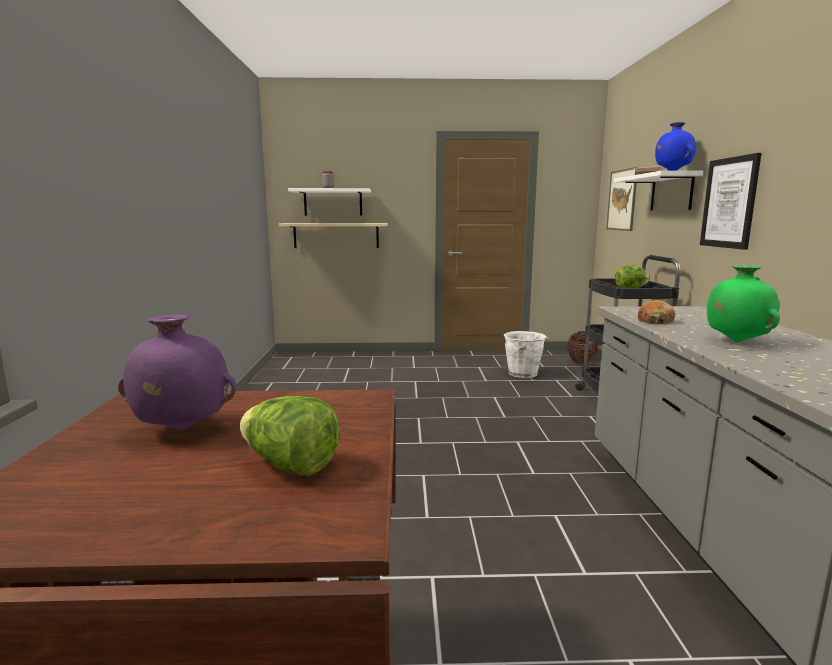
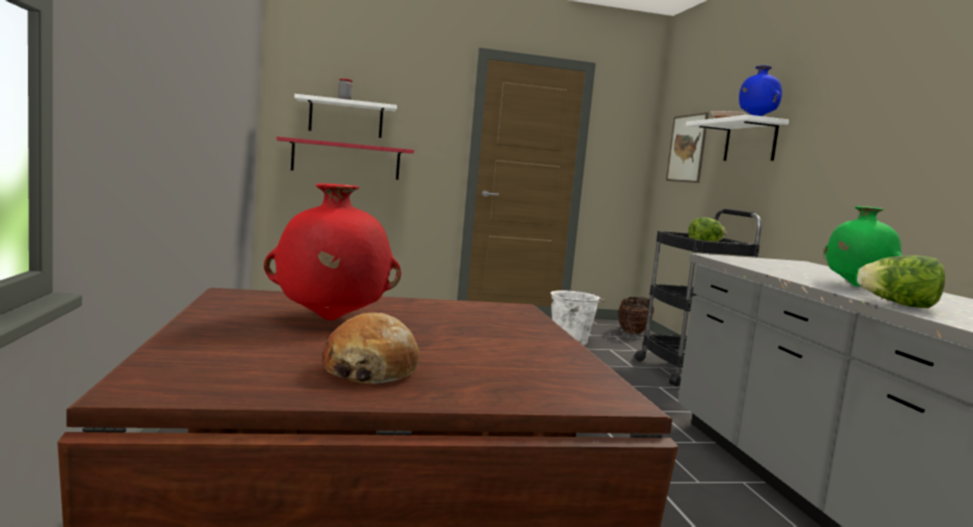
camera: 10 degrees left, 5 degrees down
purple vase [118,315,236,430] -> red vase [264,183,401,321]
lettuce [240,396,340,476] -> lettuce moved to [857,255,945,308]
beige shelf [279,223,388,248] -> red shelf [276,137,414,180]
bread [638,300,675,324] -> bread moved to [323,313,419,384]
picture [700,153,761,250] -> none

